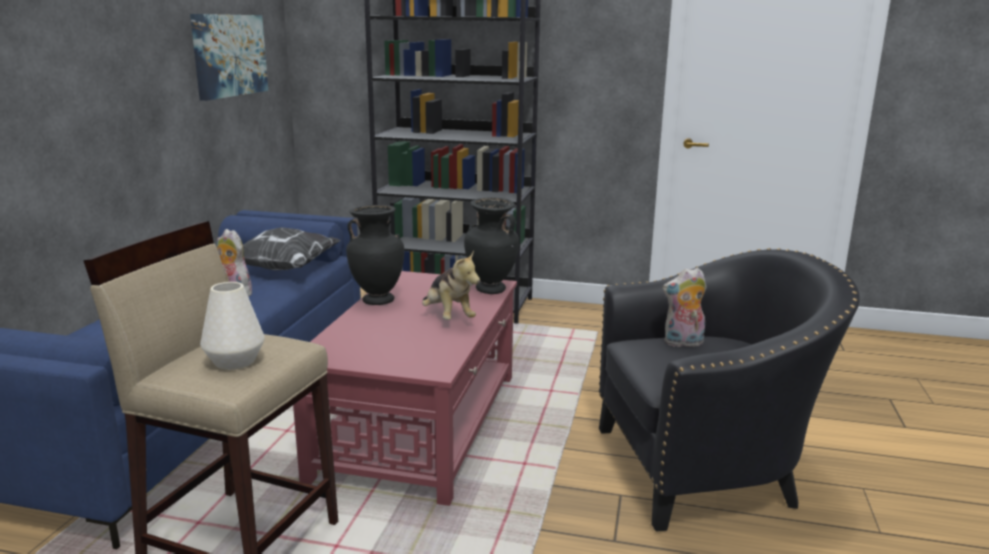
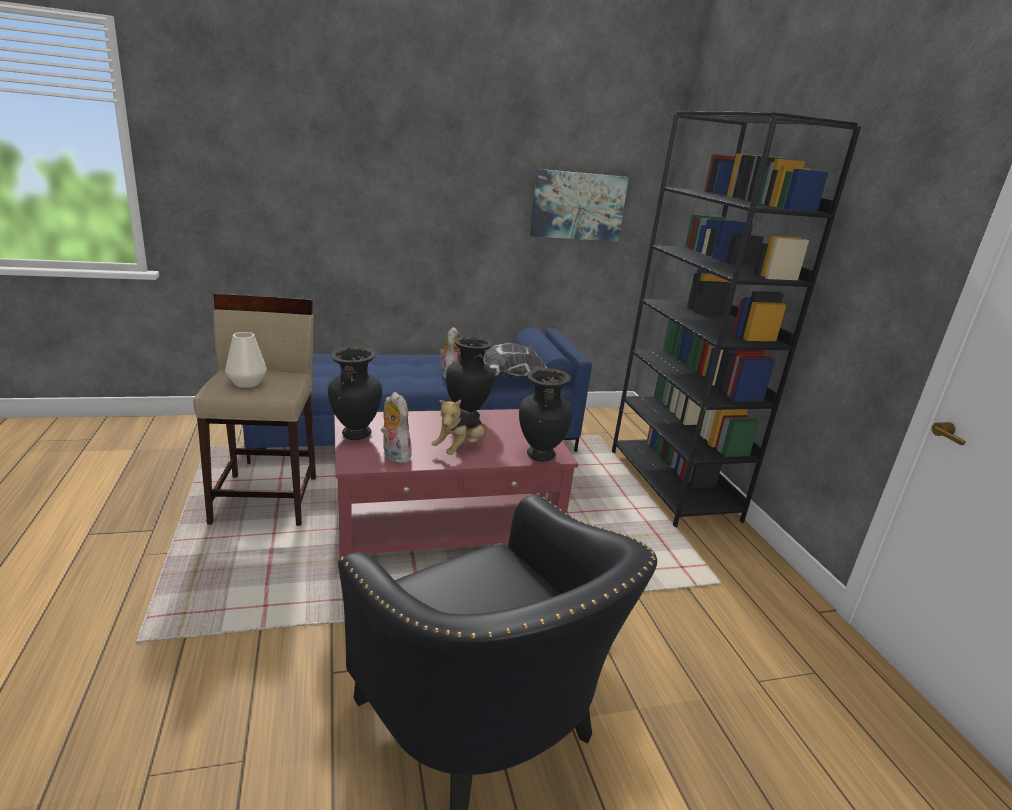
camera: 60 degrees right, 5 degrees up
plush toy [663,268,707,347] -> plush toy moved to [381,392,412,463]
none -> black vase [328,347,382,440]

